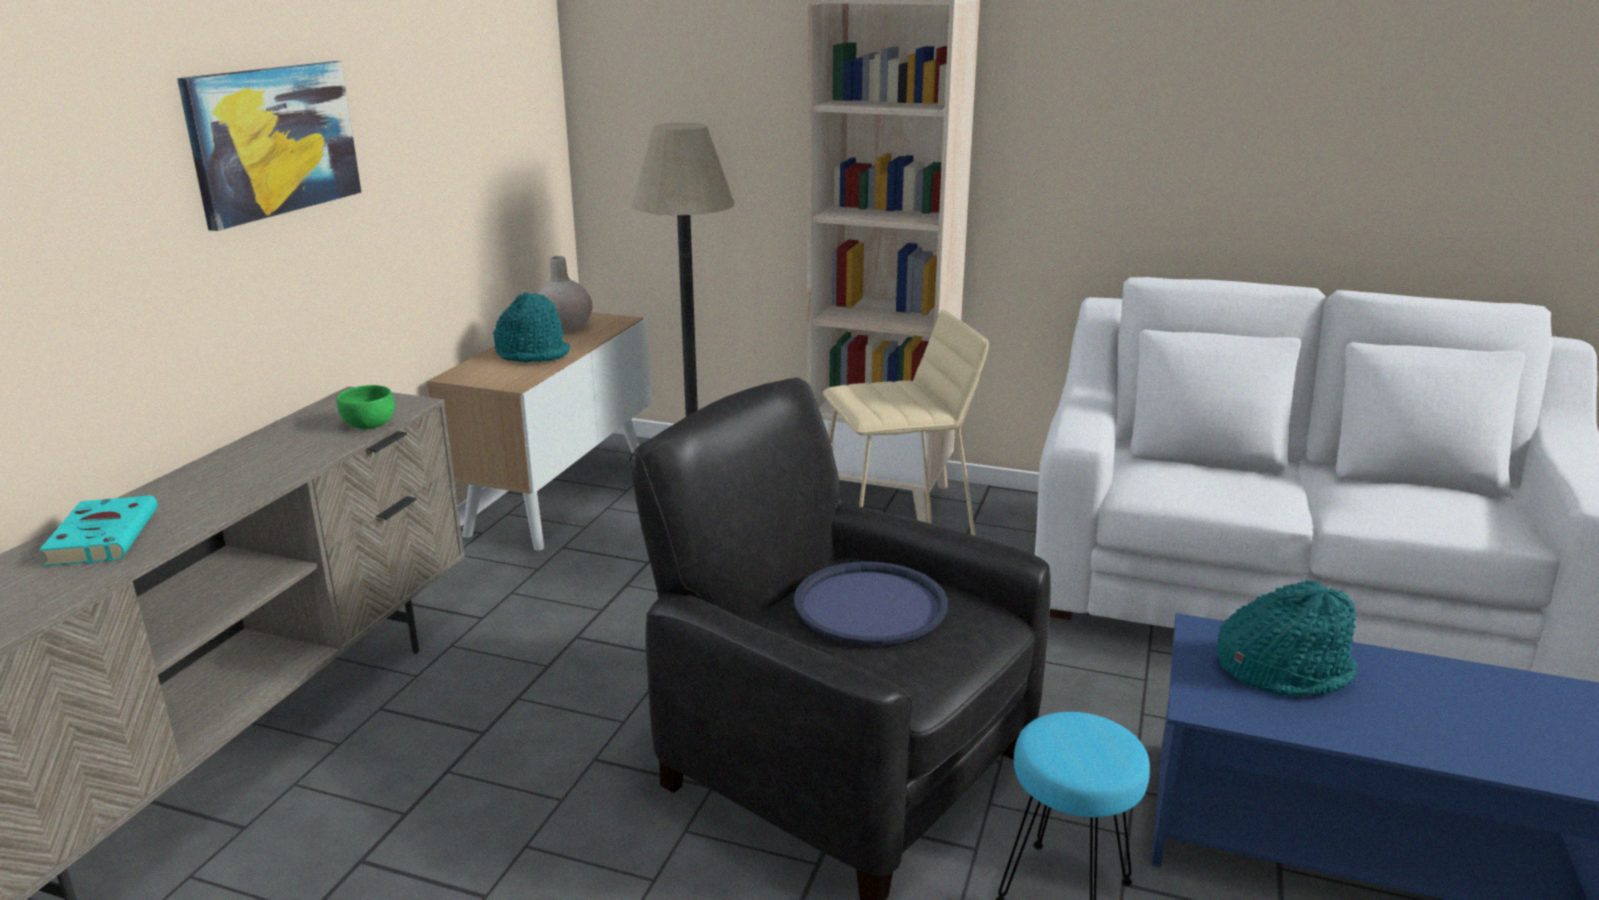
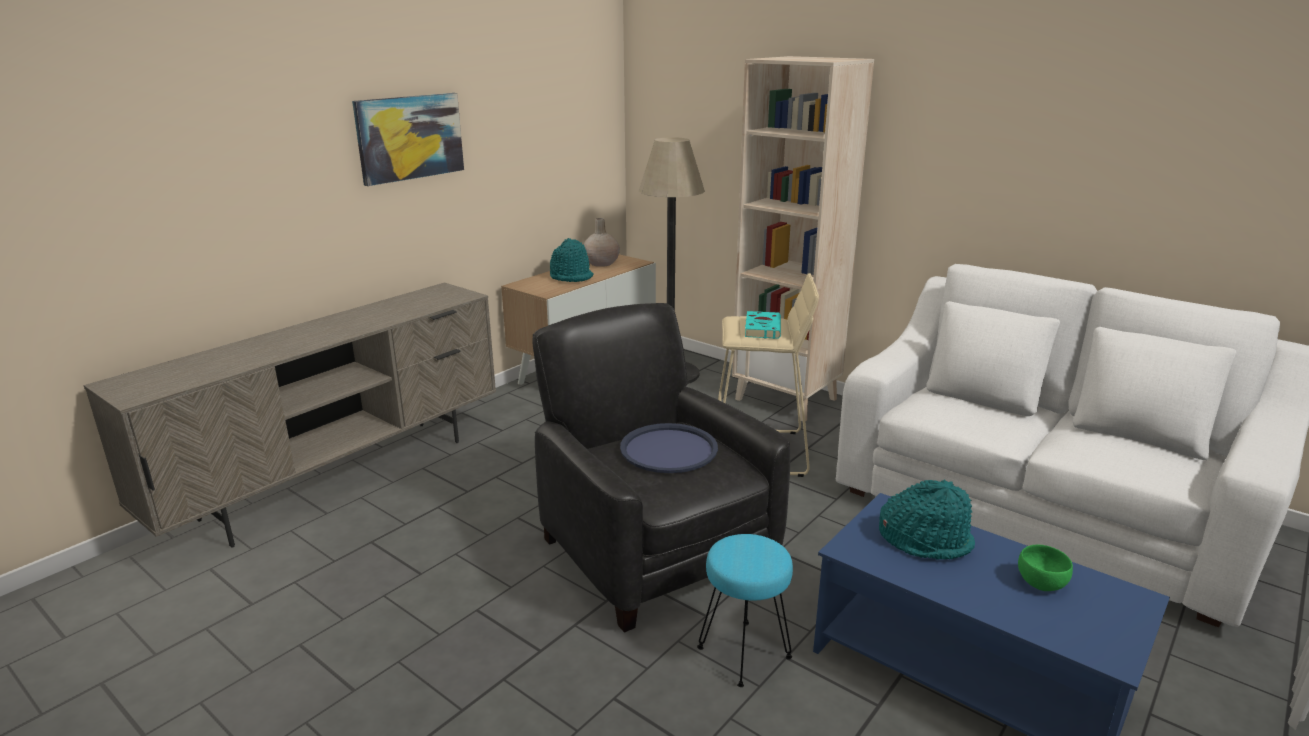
camera: 20 degrees right, 0 degrees up
turquoise book [39,495,158,567] -> turquoise book moved to [745,311,781,339]
green bowl [337,385,395,429] -> green bowl moved to [1018,545,1073,591]

